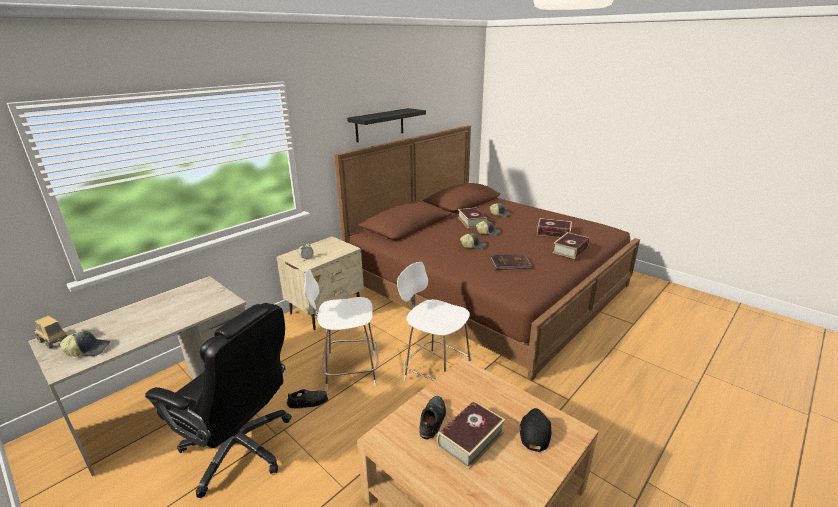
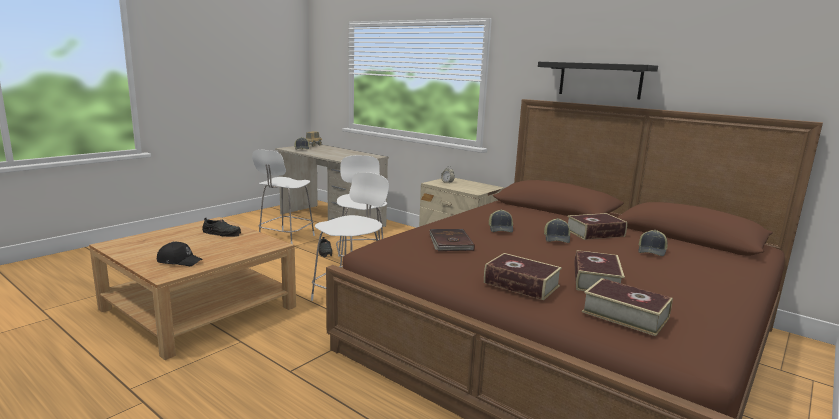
camera: 85 degrees right, 10 degrees down
black office chair [145,303,292,498] -> white stool [252,149,315,244]
book [437,401,505,469] -> book moved to [582,278,673,336]

